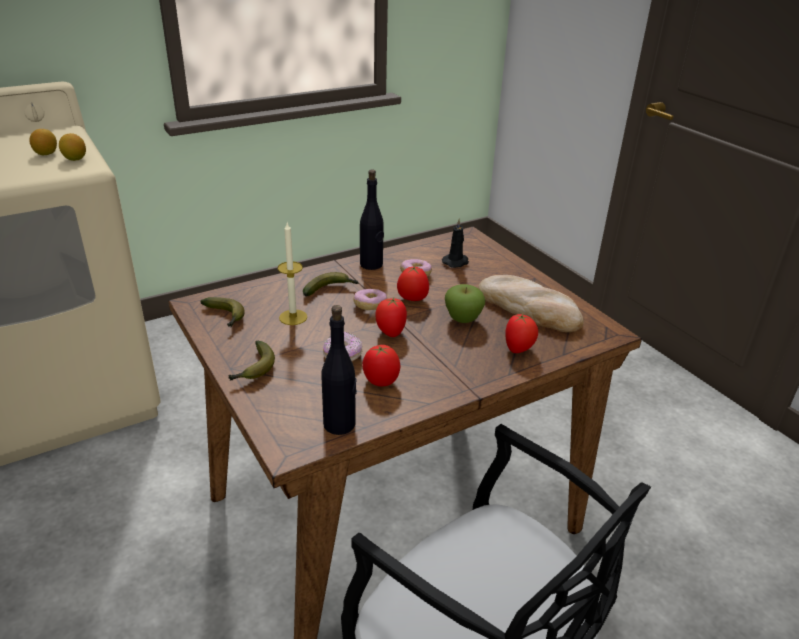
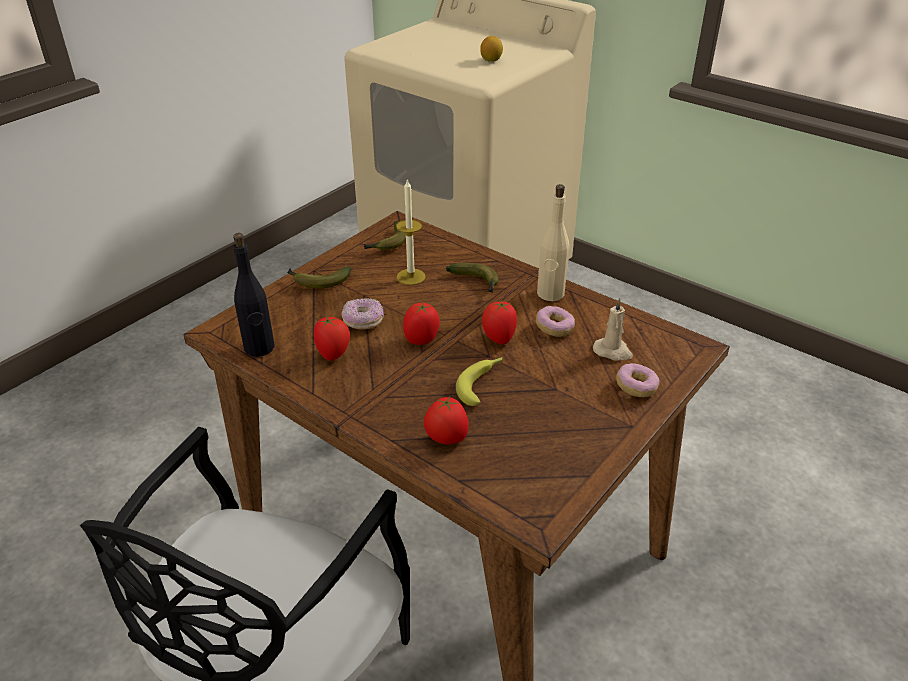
camera: 70 degrees right, 5 degrees up
lemon [59,133,86,161] -> none
donut [353,289,387,310] -> donut moved to [616,363,660,397]
black bottle [360,169,384,270] -> beige bottle [537,184,569,301]
black candle [442,218,469,268] -> beige candle [593,298,633,361]
apple [445,284,485,323] -> banana [456,357,502,406]
bread [478,275,584,332] -> none

